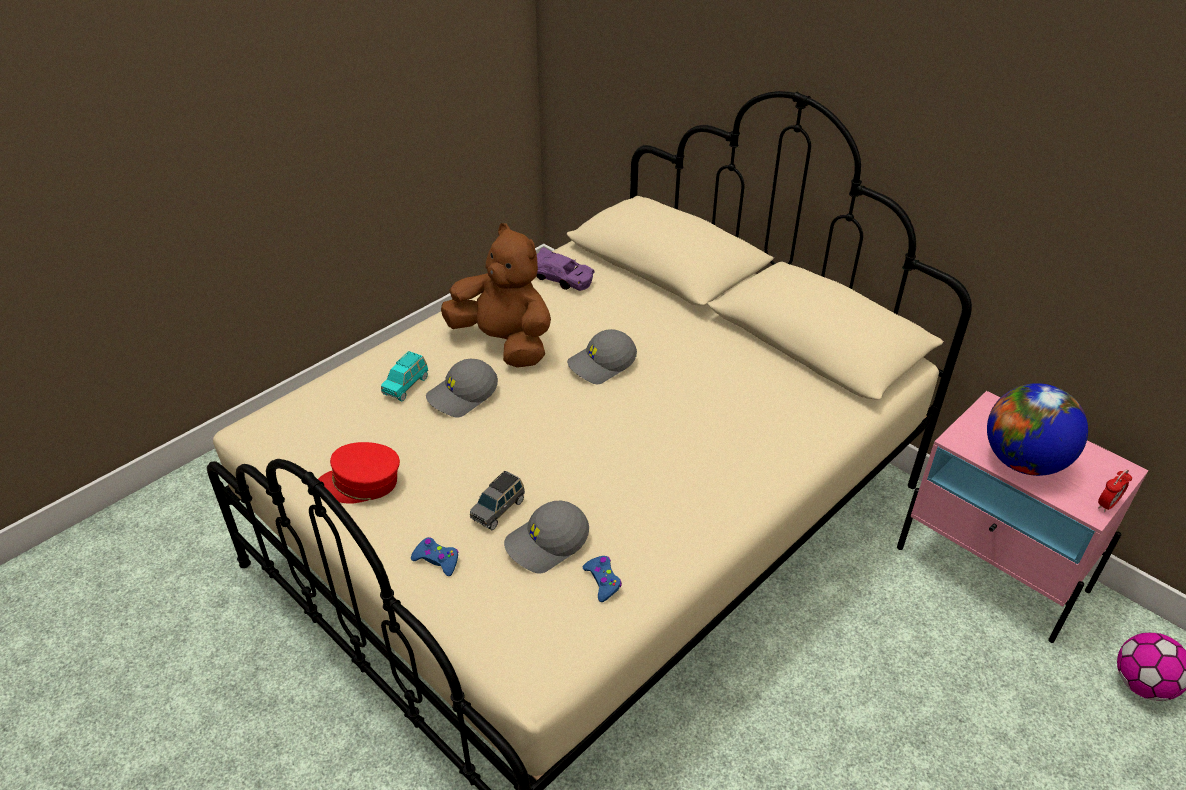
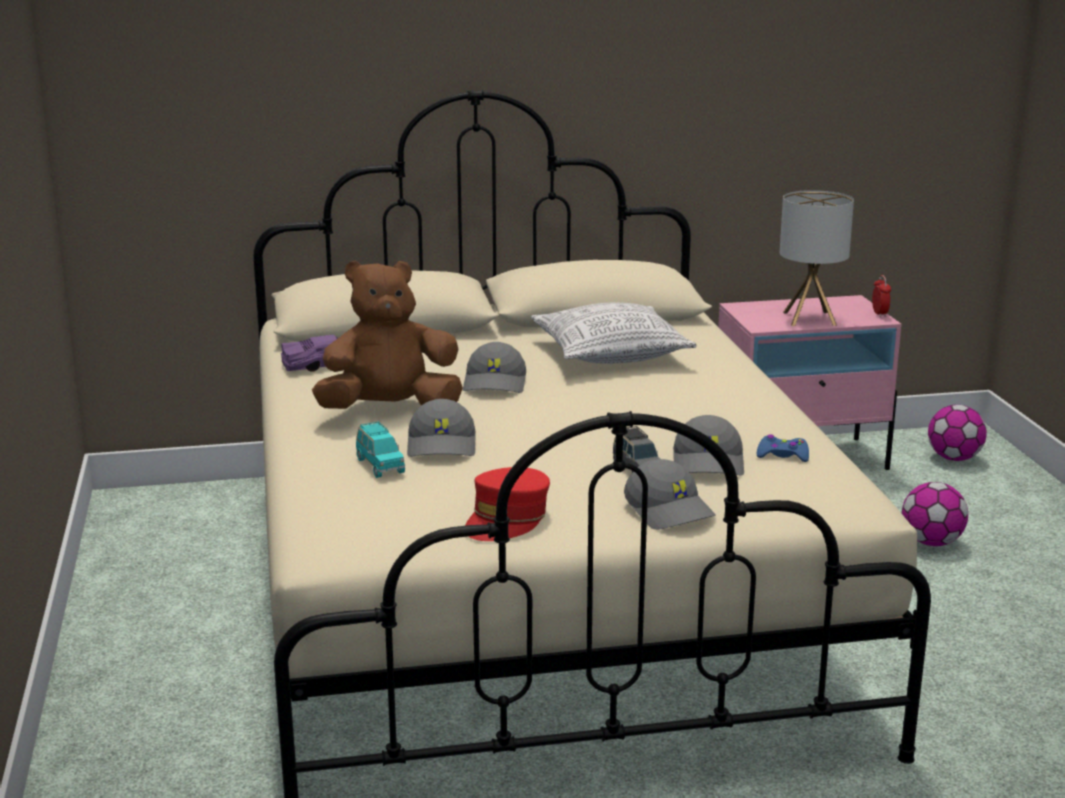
camera: 55 degrees left, 20 degrees down
blue game controller [411,537,459,576] -> grey cap [624,459,716,530]
globe [987,383,1088,476] -> table lamp [780,190,854,326]
none -> pillow [531,303,697,364]
none -> football [902,482,968,546]

